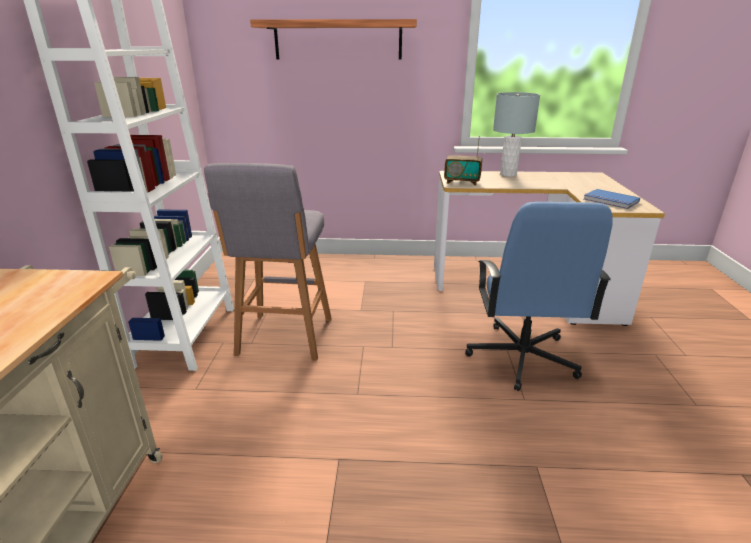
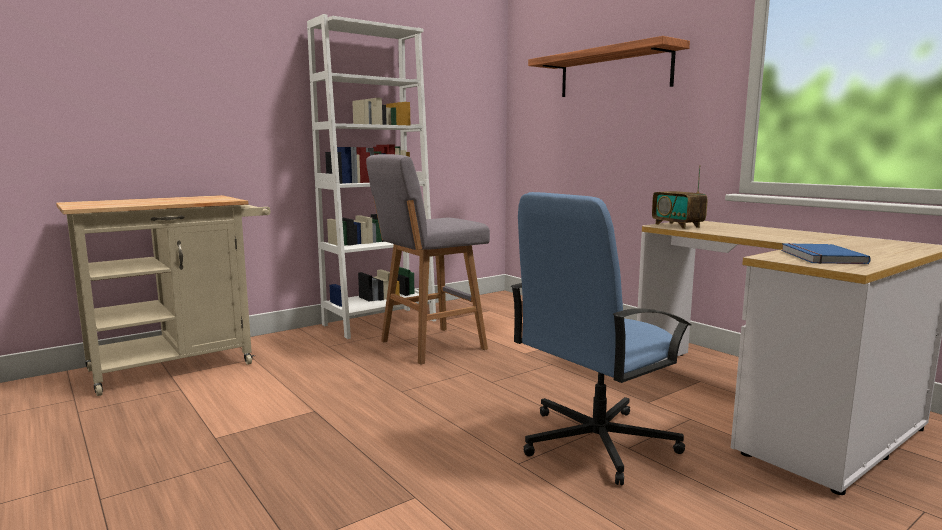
camera: 50 degrees right, 15 degrees down
grey table lamp [493,92,540,177] -> none

